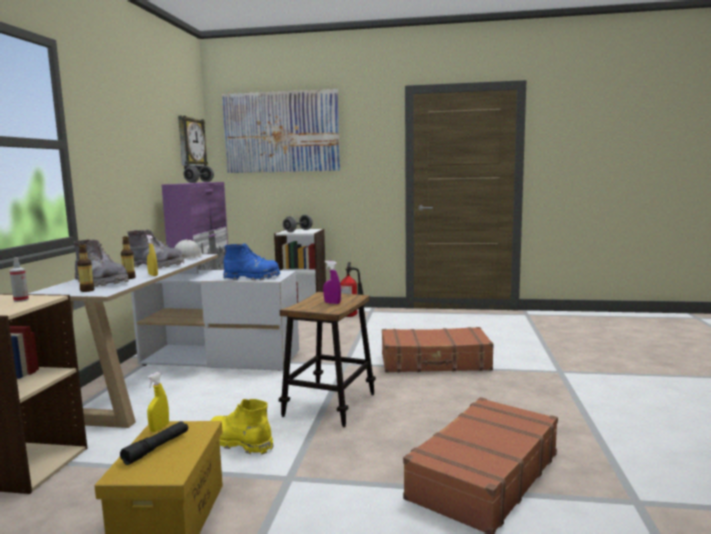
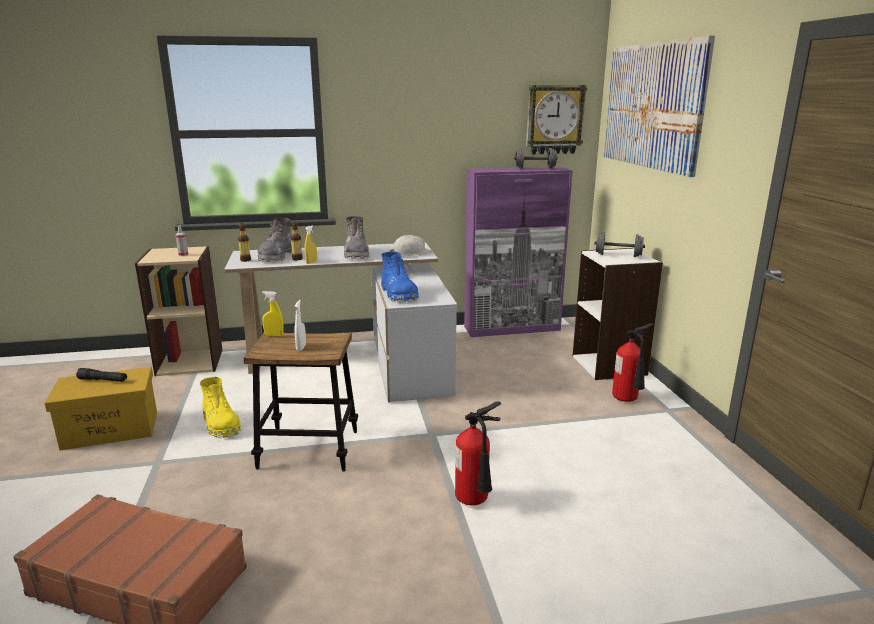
camera: 70 degrees right, 10 degrees up
yellow spray bottle [147,372,169,432] -> yellow spray bottle moved to [262,291,284,336]
yellow boot [211,399,274,455] -> yellow boot turned 135 degrees clockwise [200,377,241,438]
purple spray bottle [323,261,341,304] -> white spray bottle [295,300,306,351]
brown suitcase [382,327,494,373] -> fire extinguisher [455,401,501,505]

